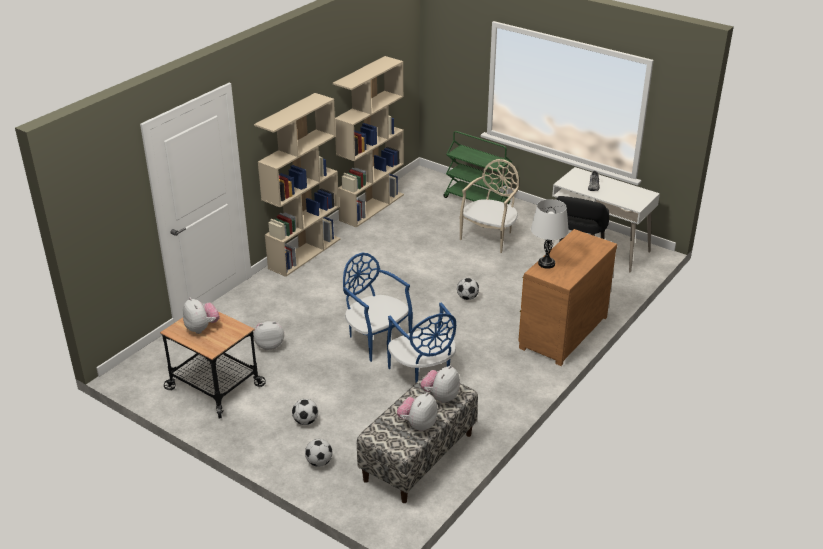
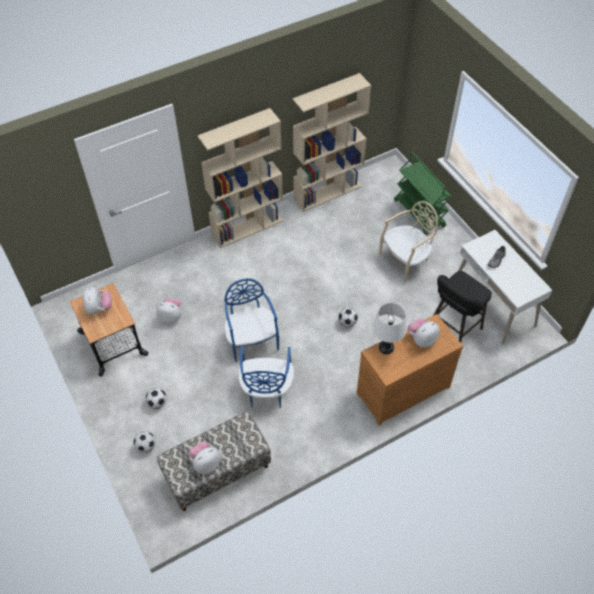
camera: 25 degrees right, 20 degrees up
plush toy [421,365,460,403] -> plush toy moved to [408,318,440,348]

